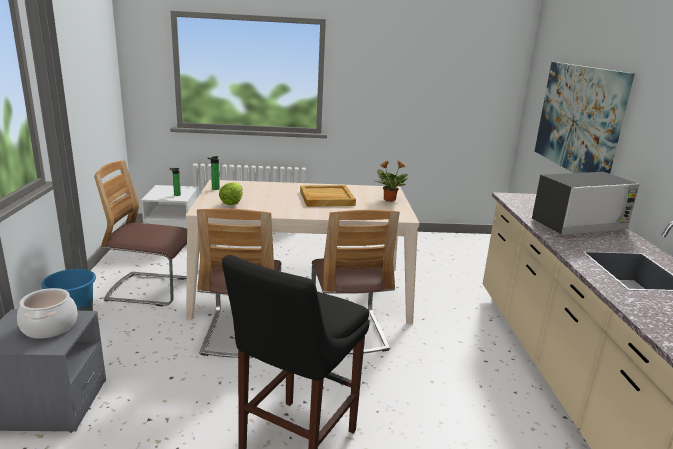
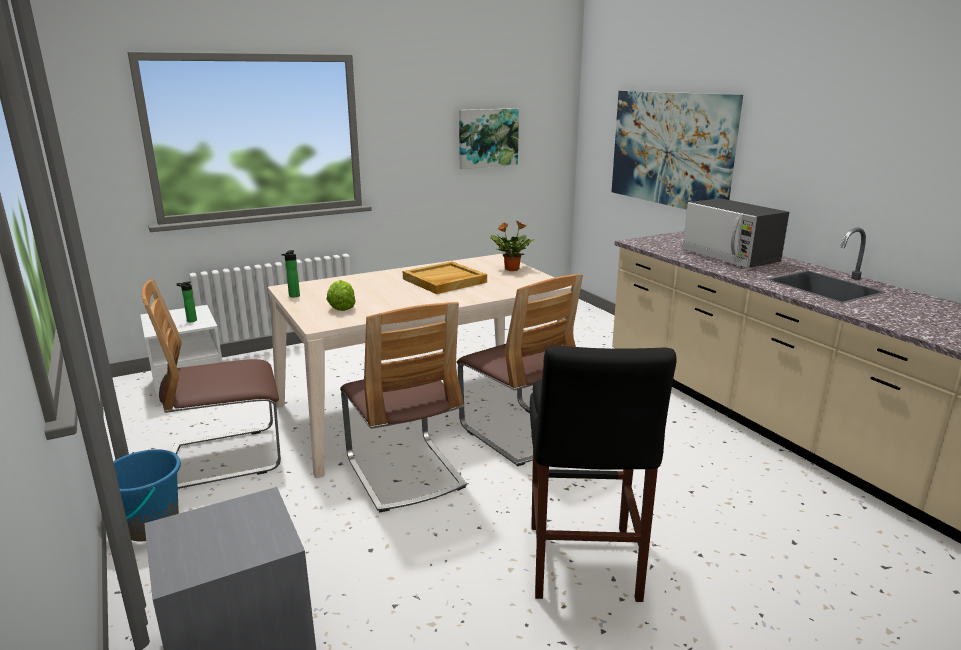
camera: 25 degrees left, 0 degrees up
cooking pot [17,288,78,339] -> none
microwave [532,172,639,235] -> microwave turned 105 degrees clockwise [682,198,789,268]
none -> picture [459,108,519,169]

